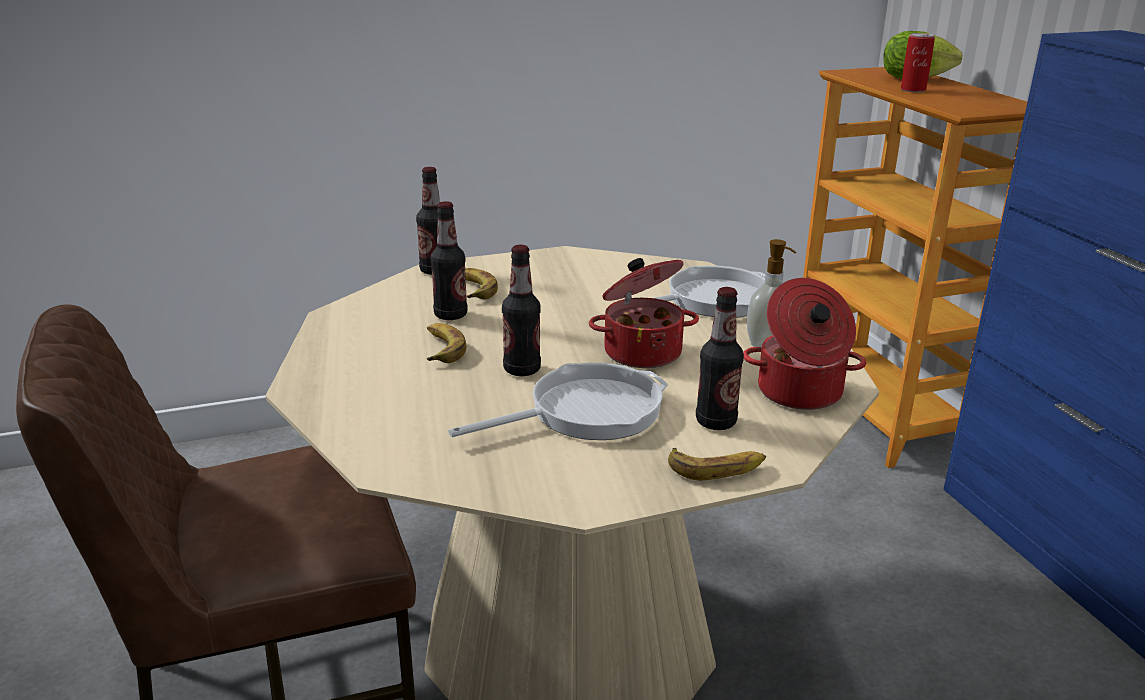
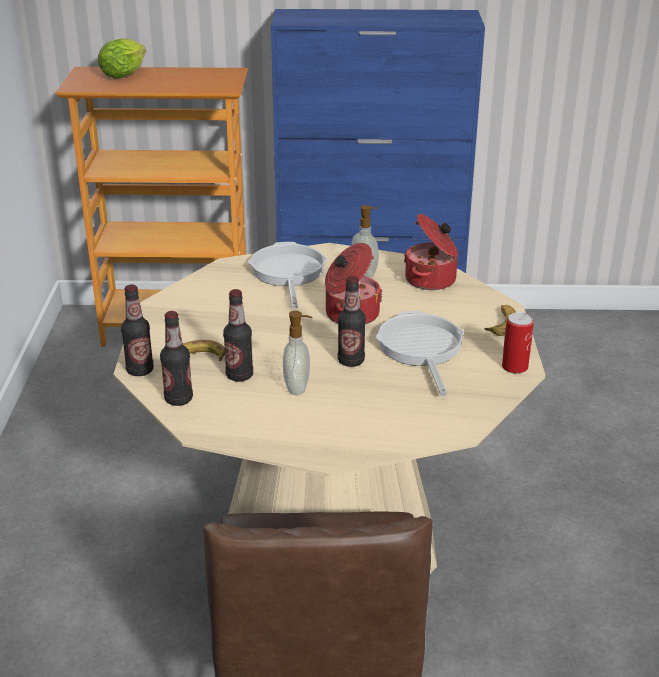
camera: 70 degrees left, 5 degrees up
banana [427,323,466,363] -> soap dispenser [283,311,312,395]
bottle [696,287,744,430] -> bottle moved to [160,311,193,406]
can [901,33,935,92] -> can moved to [502,312,534,374]

